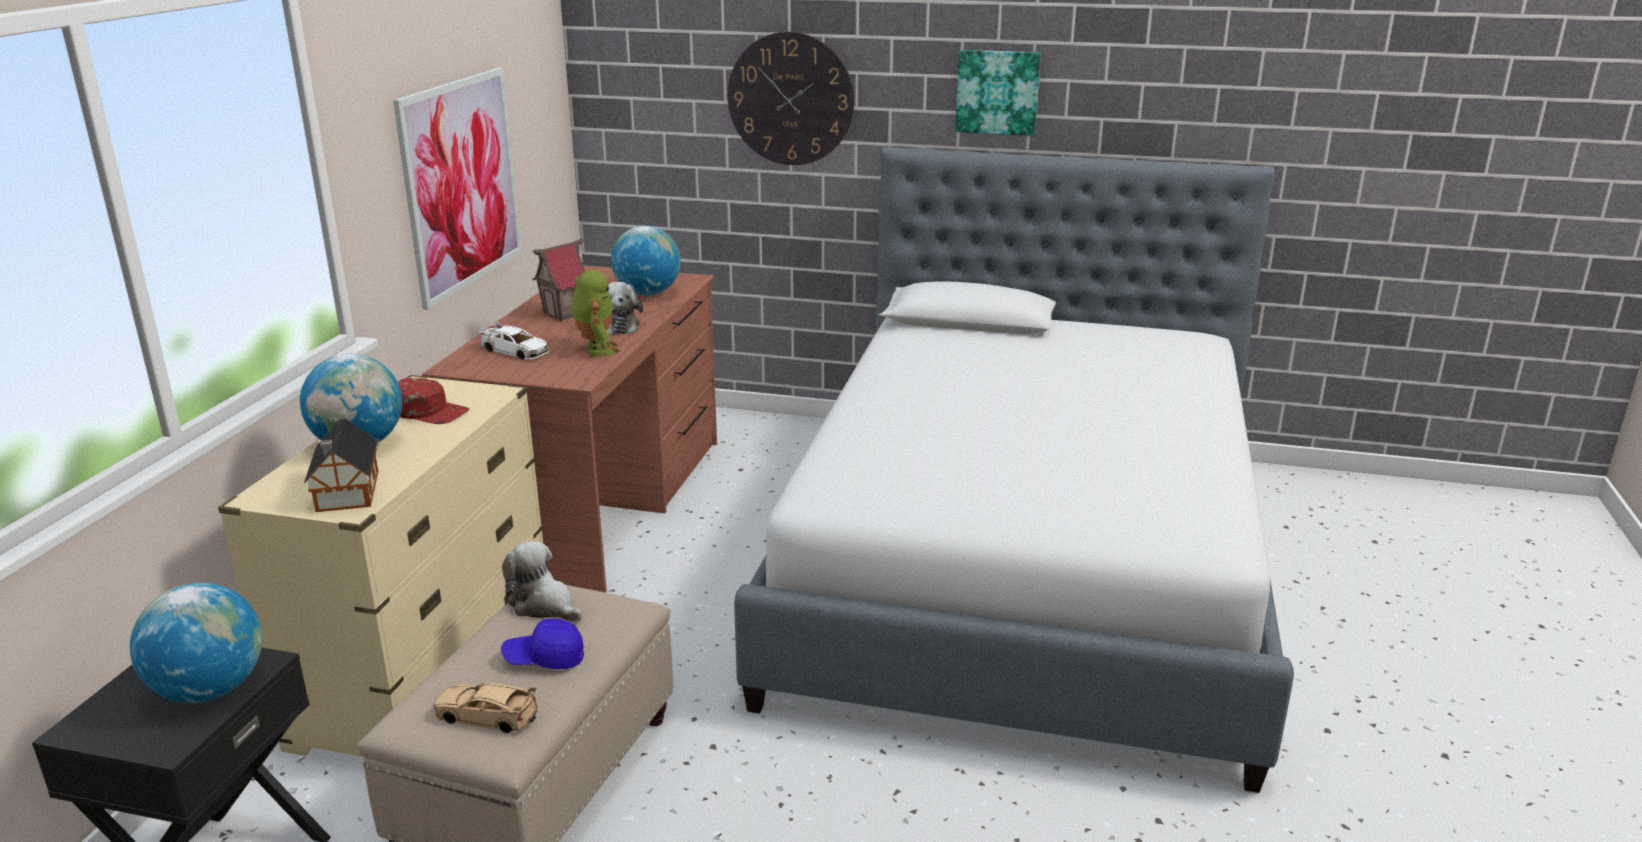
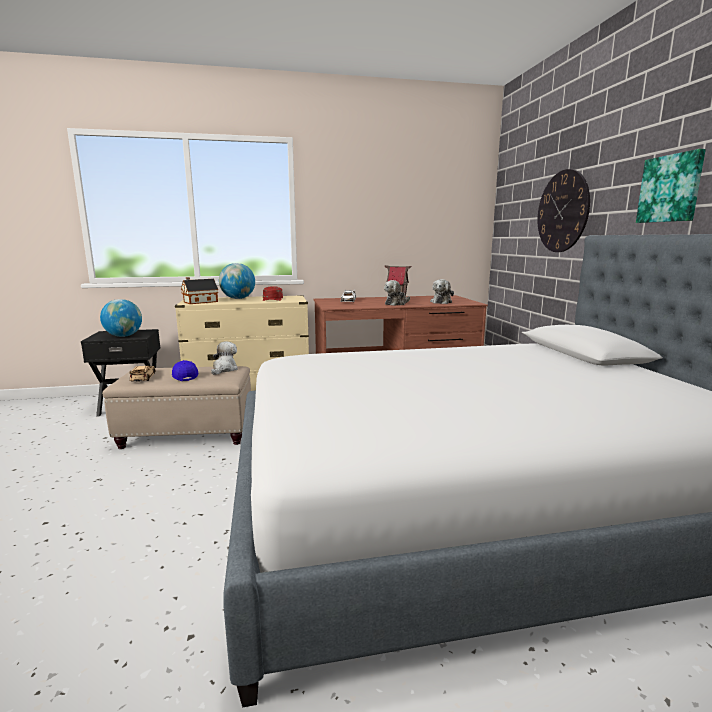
camera: 65 degrees right, 10 degrees down
picture [393,68,522,310] -> none
toy robot [571,270,620,357] -> none
globe [611,226,681,296] -> plush toy [430,279,454,304]

